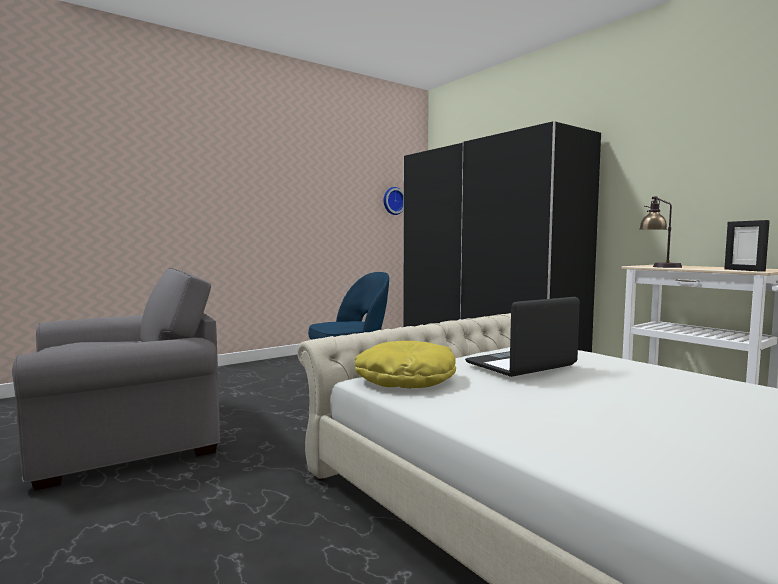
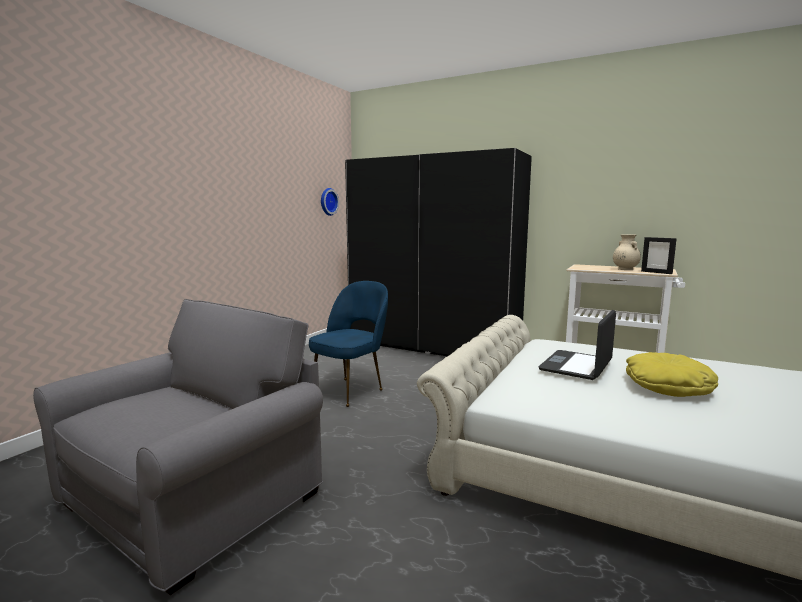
camera: 25 degrees left, 5 degrees up
yellow pillow [355,341,456,389] -> yellow pillow moved to [626,352,718,397]
table lamp [640,196,682,268] -> none
none -> beige vase [613,234,641,270]

